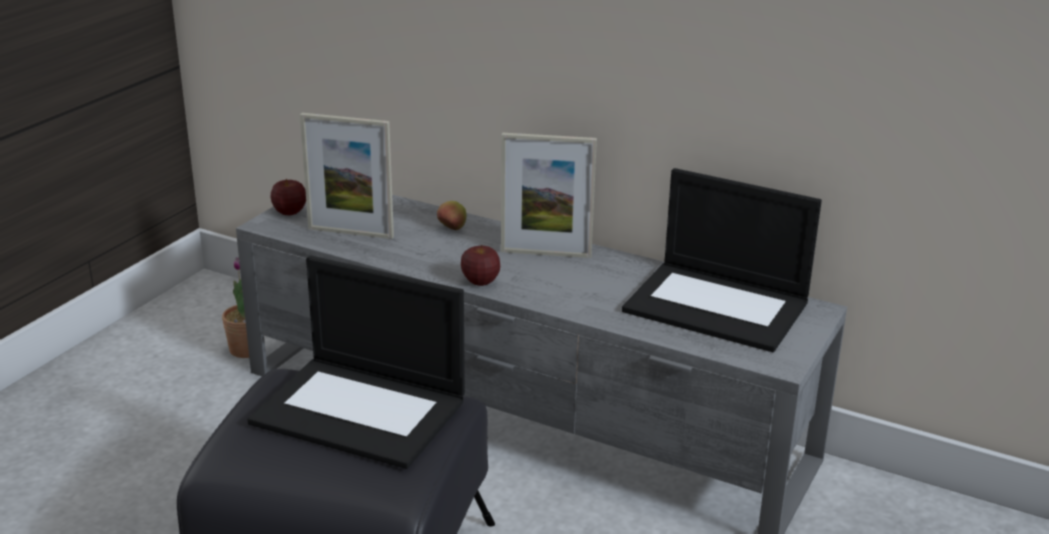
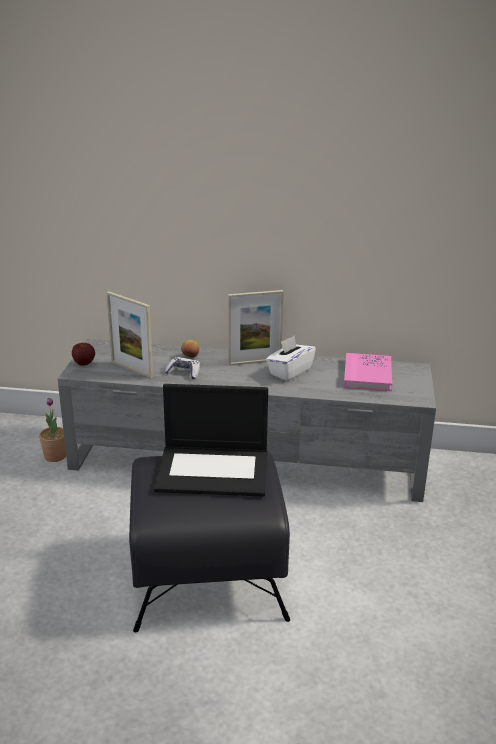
camera: 20 degrees left, 0 degrees up
picture frame [300,113,394,239] -> picture frame turned 45 degrees clockwise [106,291,153,378]
apple [461,245,500,286] -> none
laptop [622,168,822,352] -> pink book [344,353,392,391]
none -> game controller [165,357,200,379]
none -> white tissue box [266,335,316,381]

